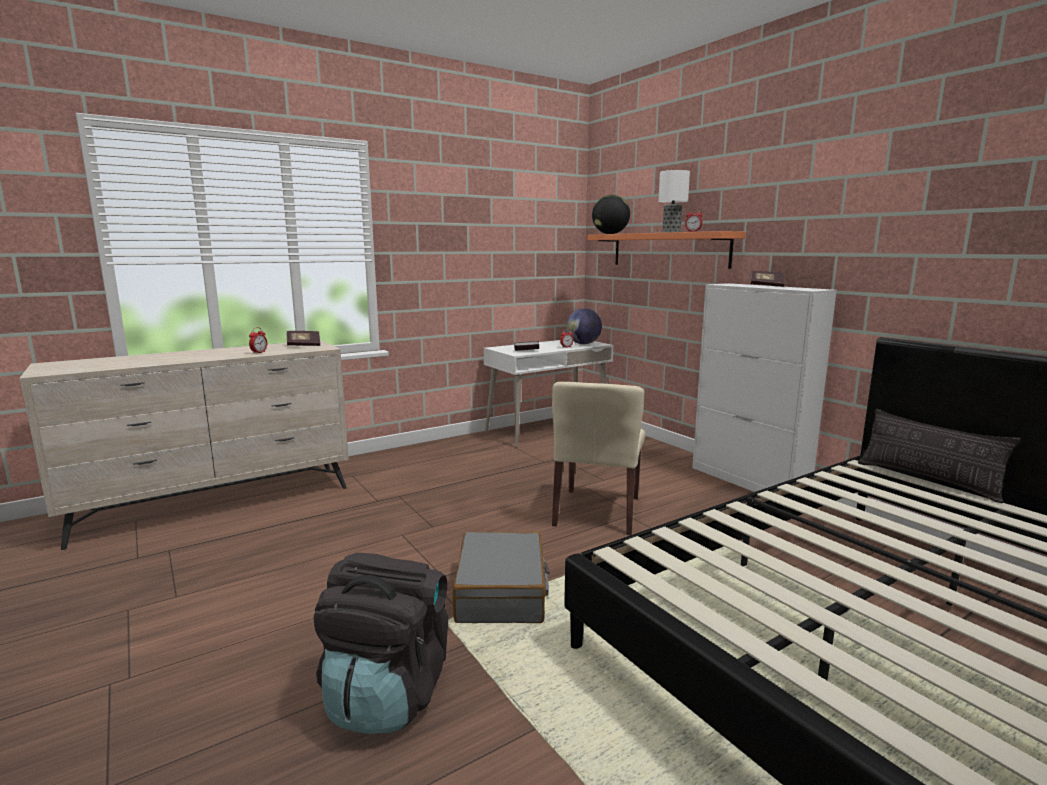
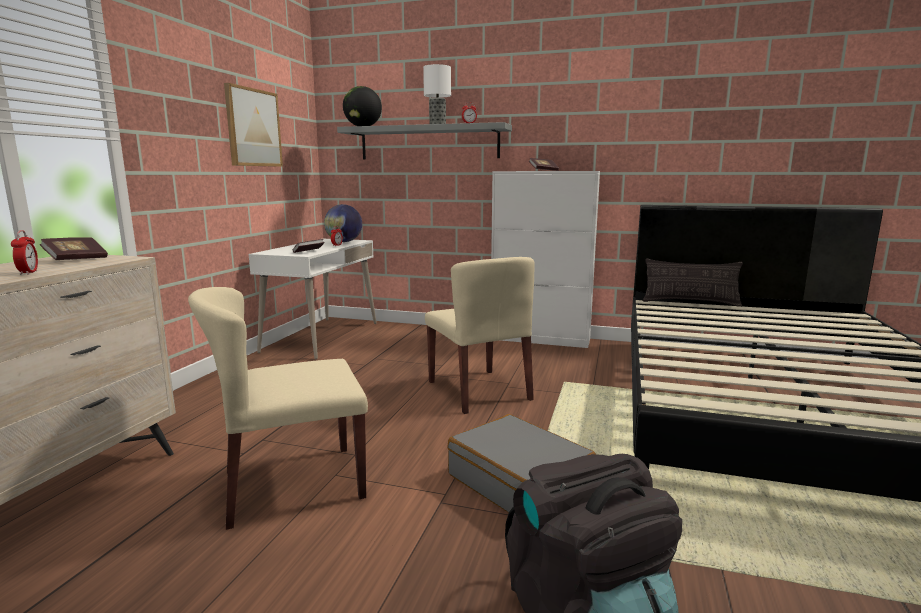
camera: 40 degrees left, 0 degrees up
orange shelf [587,231,746,269] -> grey shelf [337,122,512,160]
none -> beige chair [188,287,368,530]
none -> picture [224,83,283,167]

